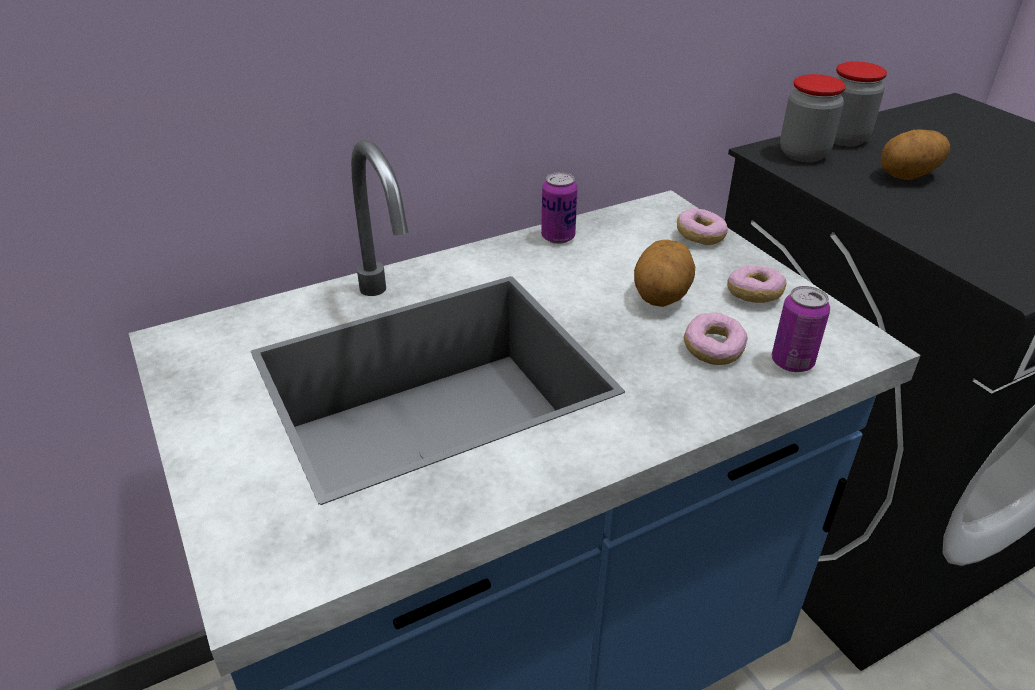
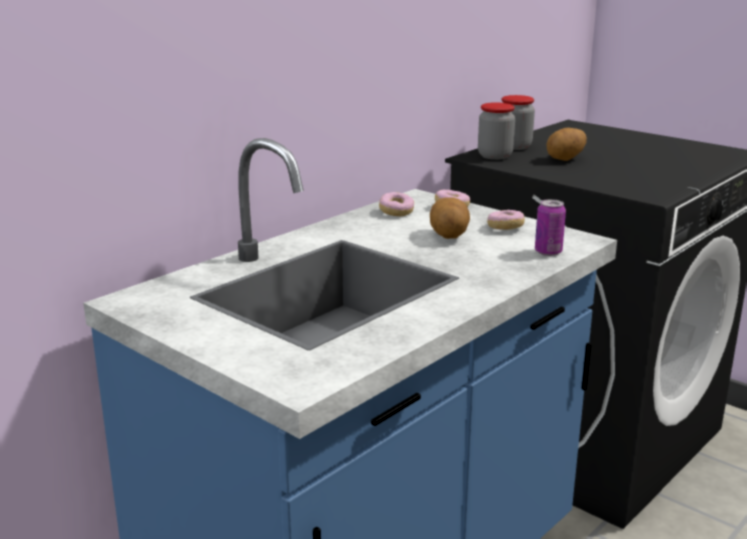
camera: 20 degrees left, 15 degrees down
can [541,172,578,244] -> none
donut [684,312,748,365] -> donut moved to [379,192,414,216]

